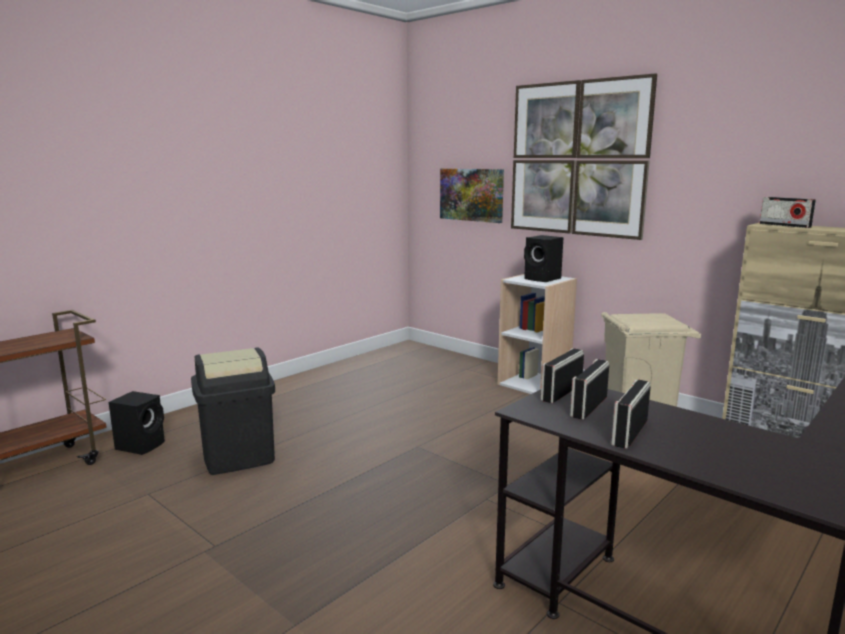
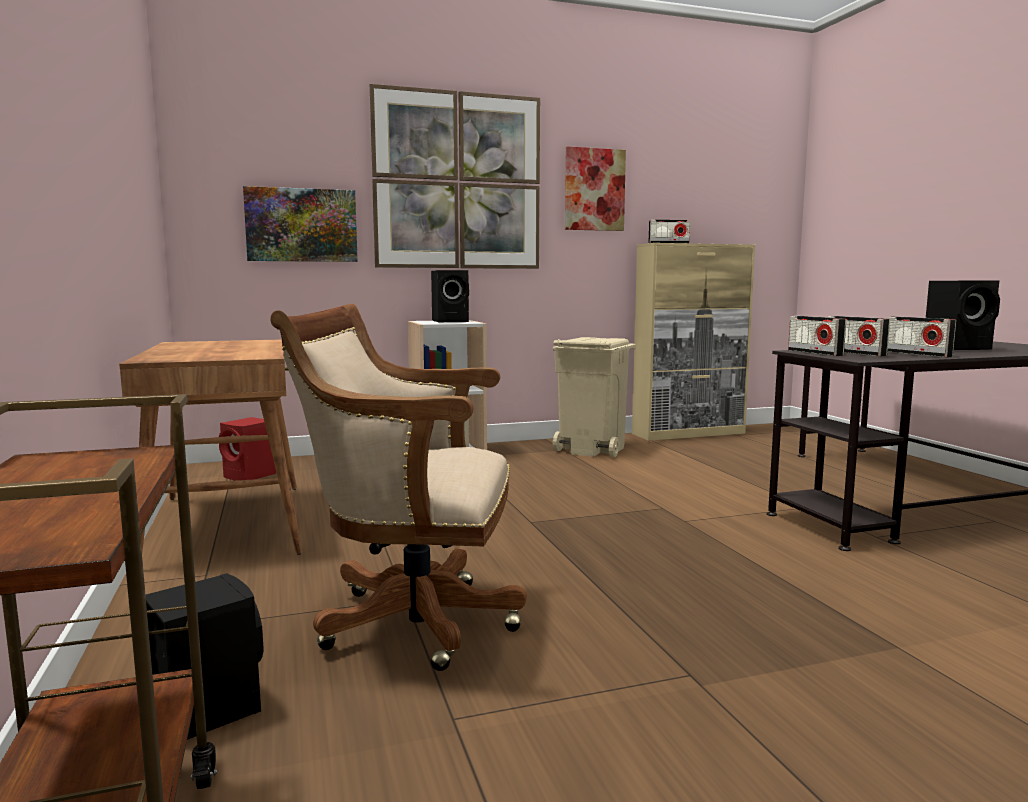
camera: 60 degrees left, 5 degrees down
black trash can [191,348,275,475] -> office chair [270,303,527,671]
none -> brown desk [119,339,302,555]
none -> red speaker [219,417,276,480]
none -> picture [565,146,626,231]
none -> black speaker [926,280,1000,350]

